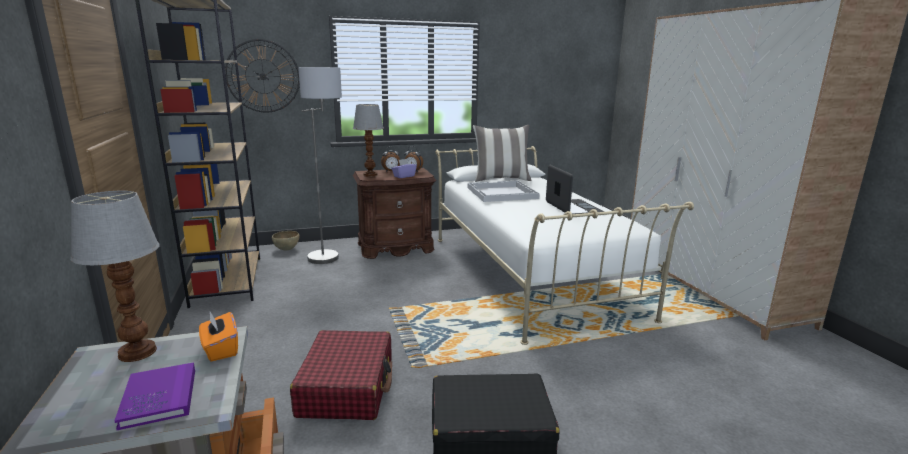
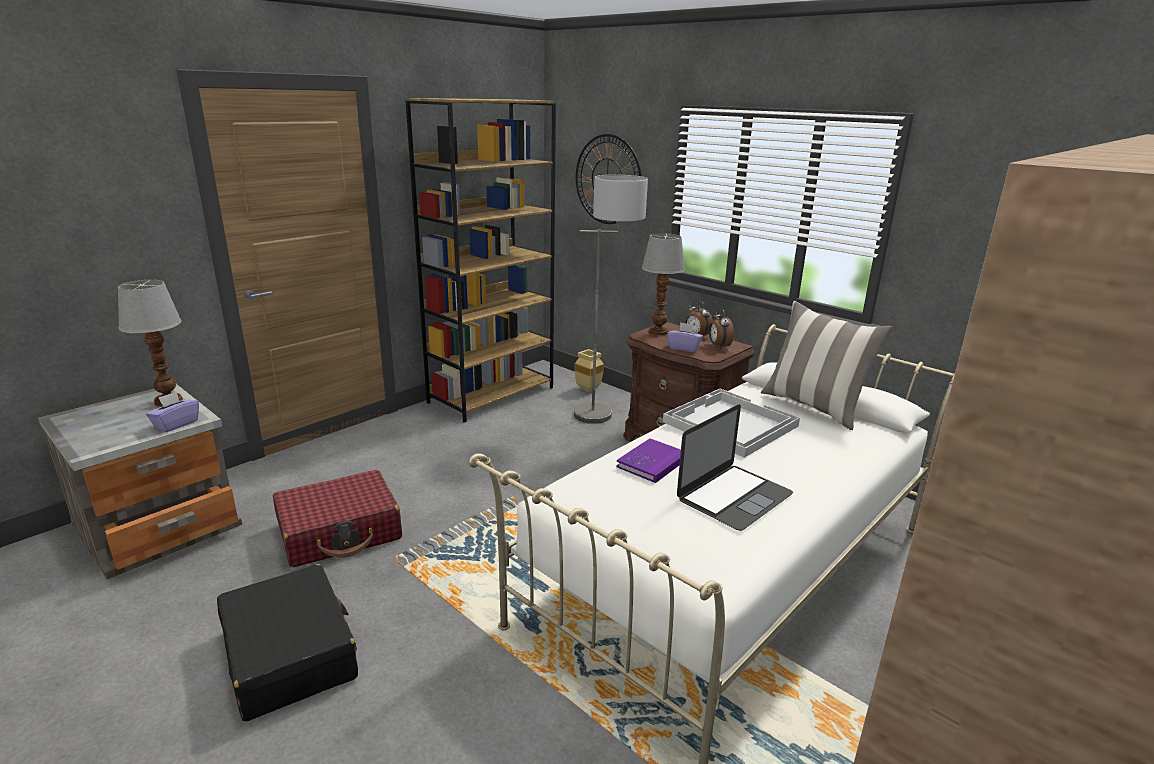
camera: 60 degrees right, 5 degrees up
purple book [114,362,195,430] -> purple book moved to [616,438,681,483]
orange tissue box [199,312,238,362] -> purple tissue box [146,391,199,432]
brown bowl [272,231,300,250] -> beige vase [574,349,604,392]

